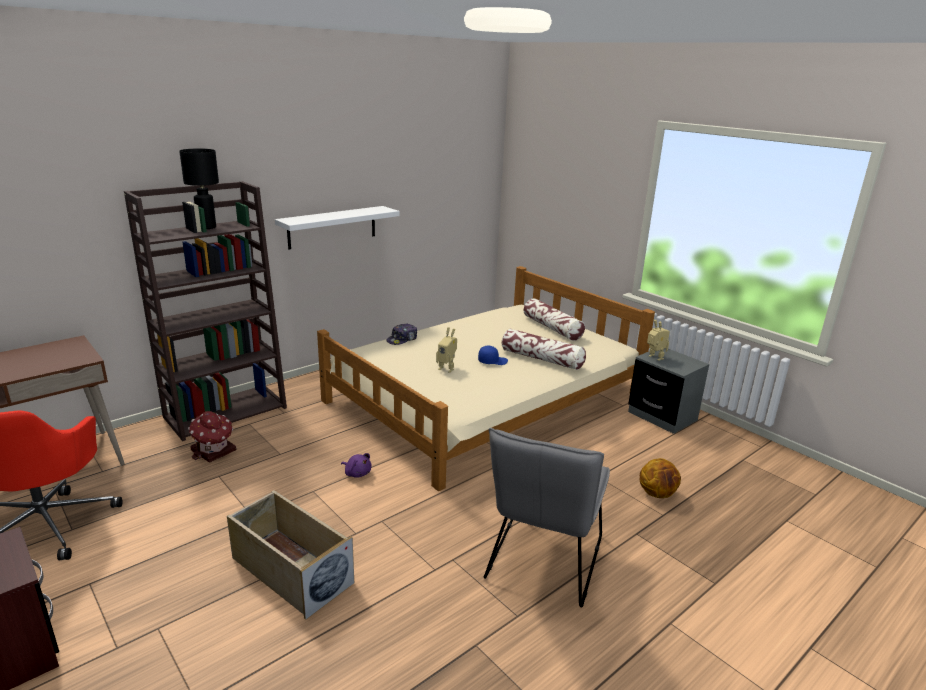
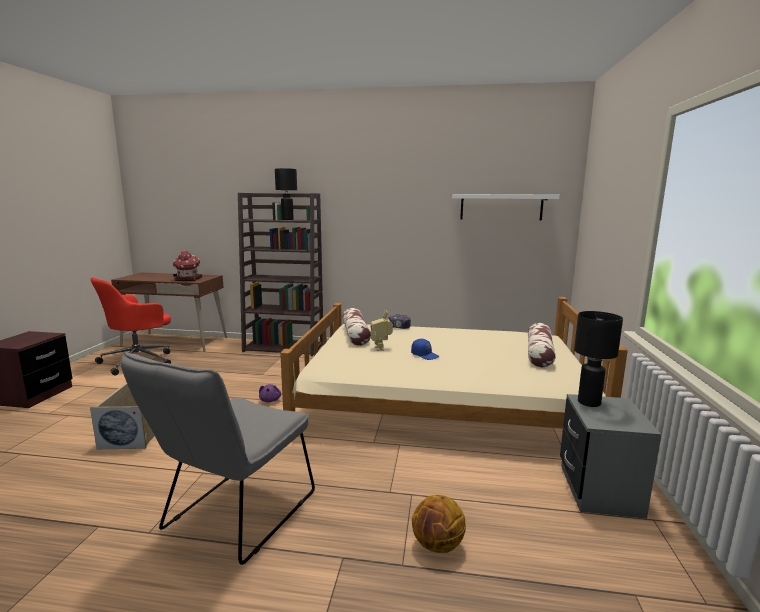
camera: 50 degrees right, 10 degrees down
toy house [188,411,236,463] -> toy house moved to [173,251,202,281]
white shelf [275,206,400,250] -> white shelf moved to [452,194,560,221]
grey chair [484,428,610,608] -> grey chair turned 45 degrees counterclockwise [121,351,315,565]
pillow [502,329,586,370] -> pillow moved to [342,308,371,346]
toy robot [647,320,670,361] -> black table lamp [574,311,623,407]

